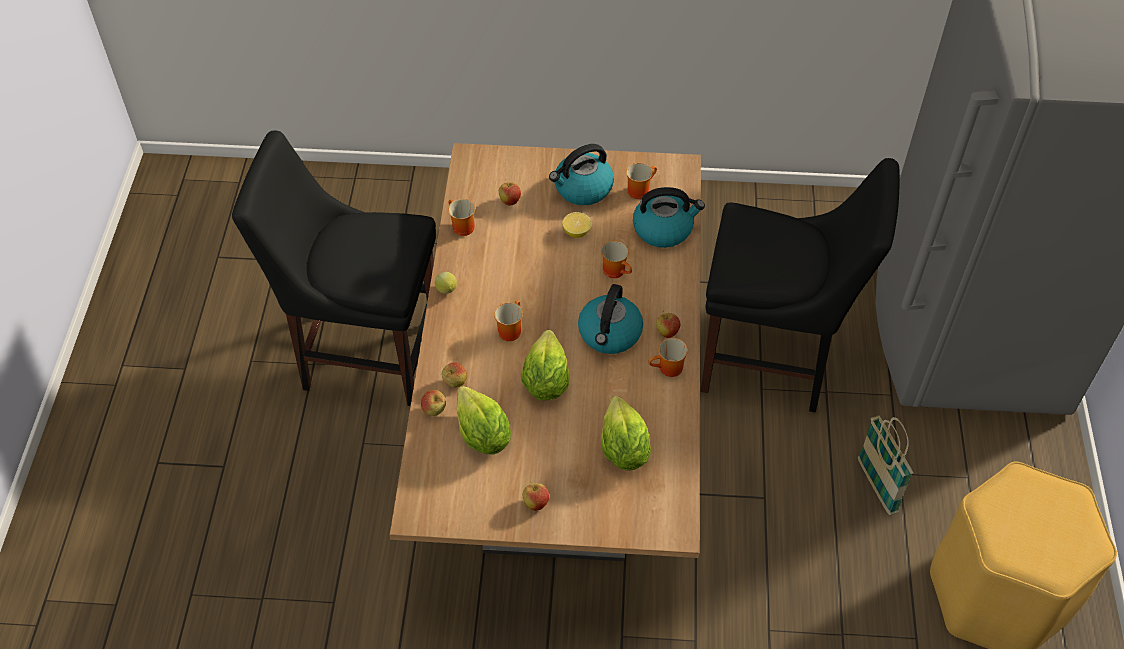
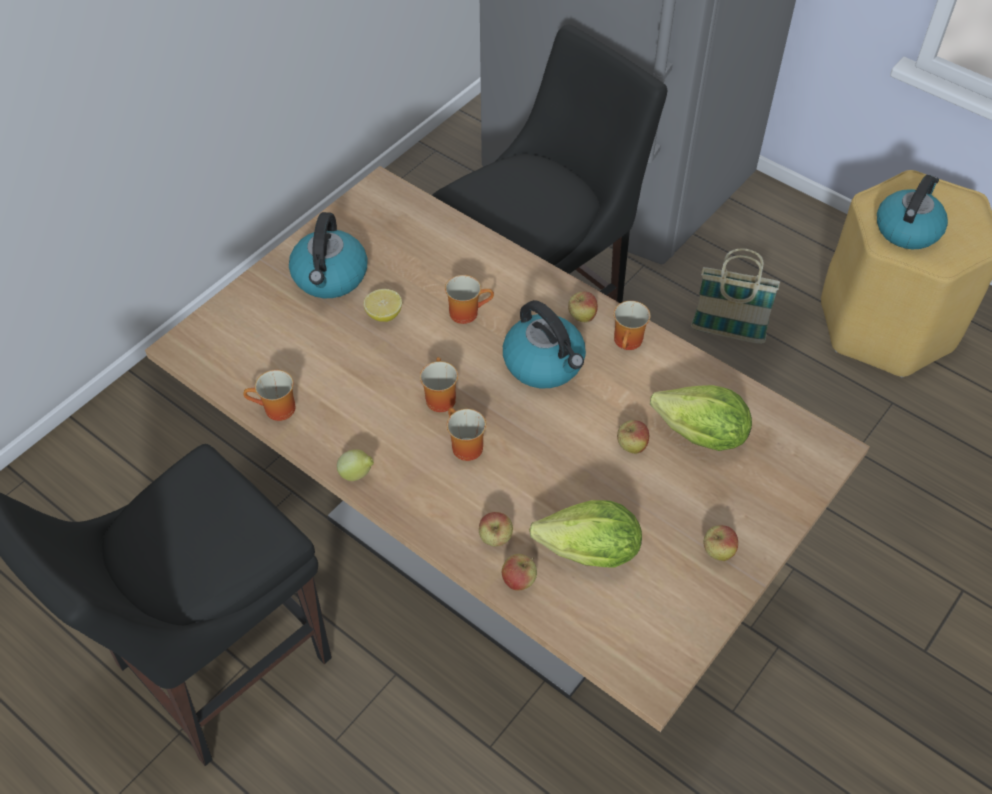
camera: 55 degrees left, 0 degrees up
apple [499,180,521,206] -> apple moved to [617,420,649,454]
lettuce [521,330,570,401] -> none
mug [626,163,657,199] -> mug moved to [420,357,458,412]
kettle [633,187,705,248] -> kettle moved to [877,175,948,249]

